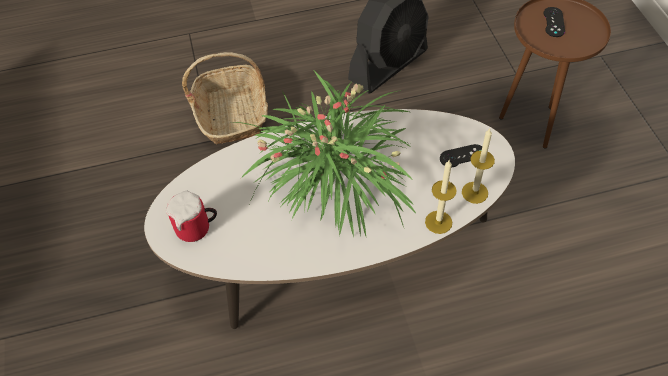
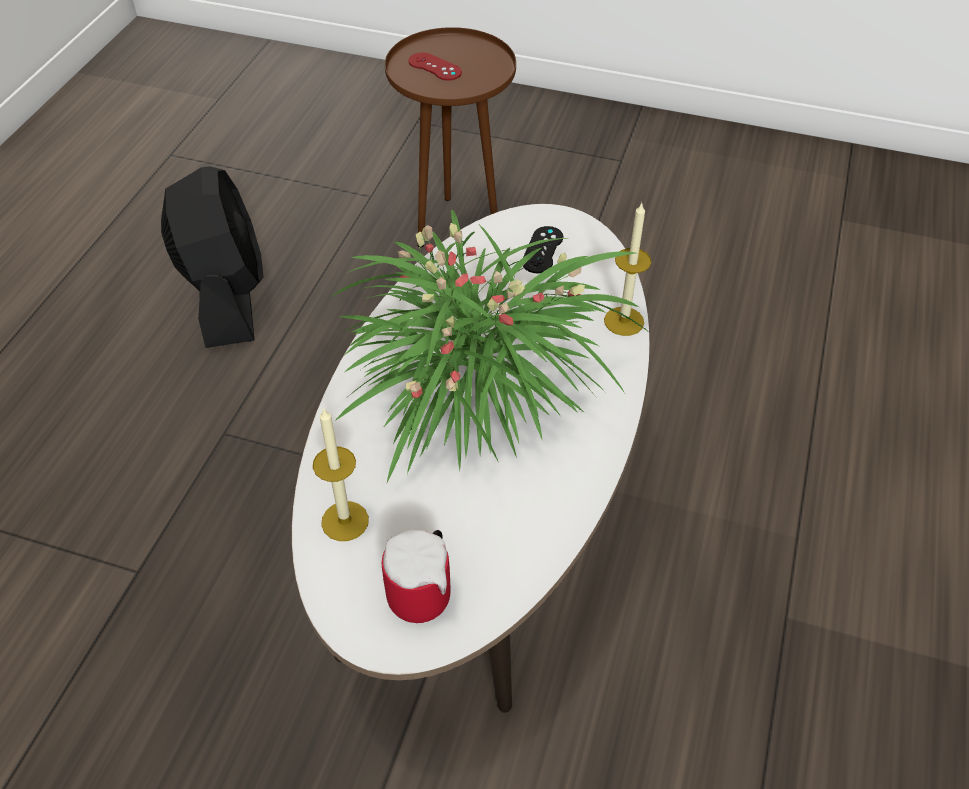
camera: 60 degrees left, 5 degrees down
basket [182,52,268,144] -> none
candle [462,129,495,204] -> candle moved to [313,409,369,541]
black game controller [543,7,565,37] -> red game controller [408,52,462,80]

